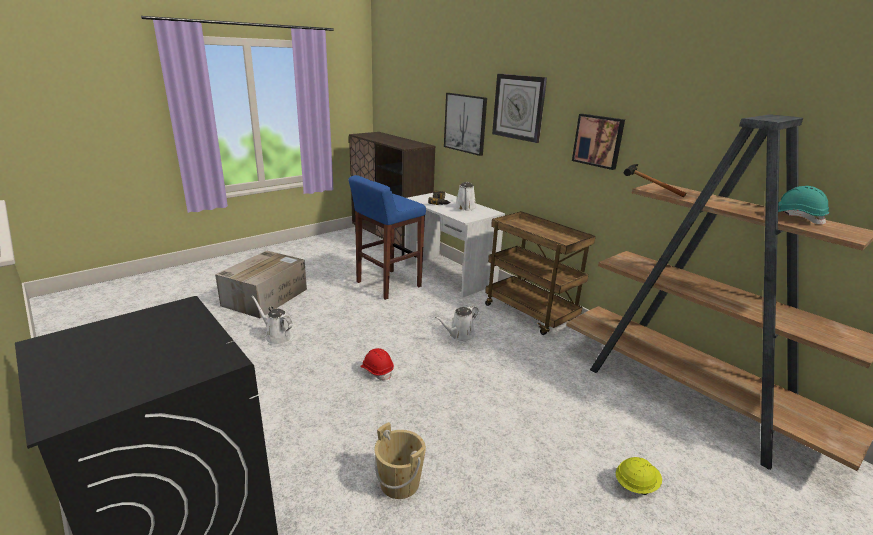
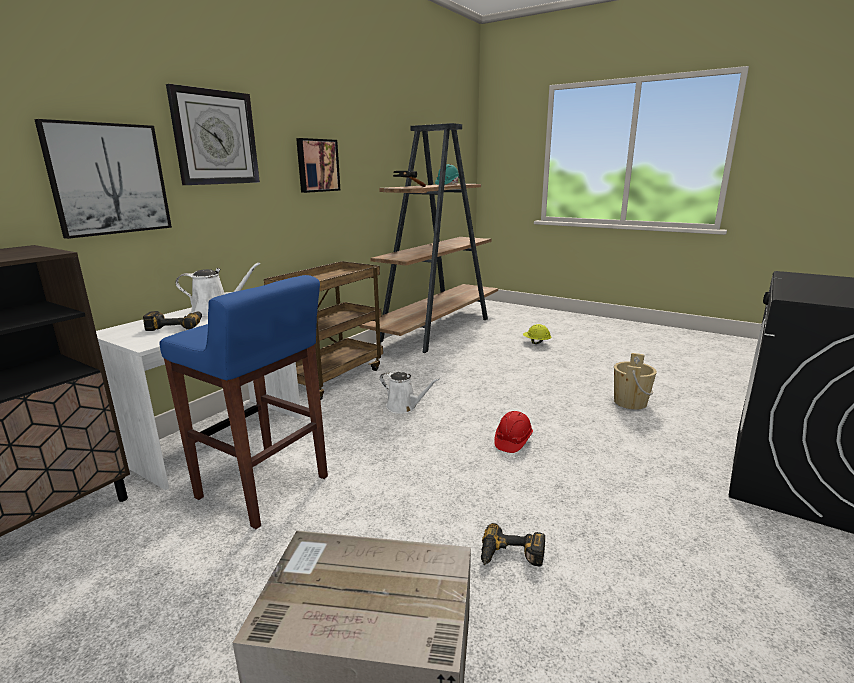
camera: 105 degrees left, 5 degrees down
white watering can [251,296,293,345] -> power drill [481,523,545,567]

